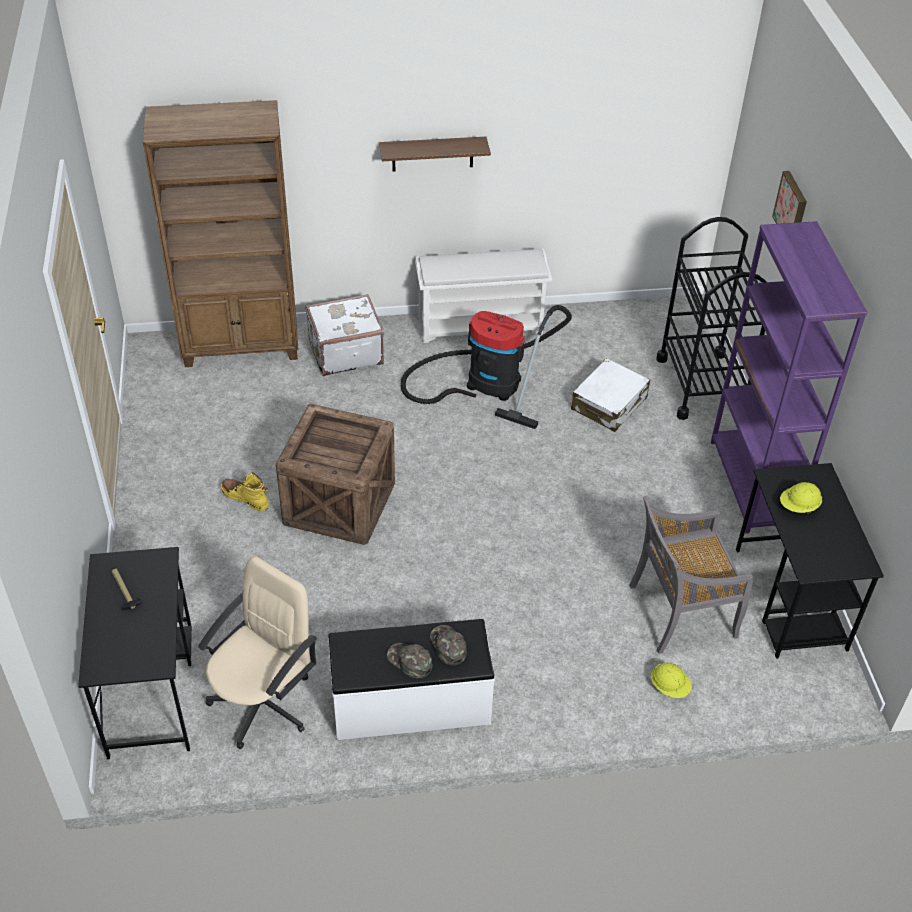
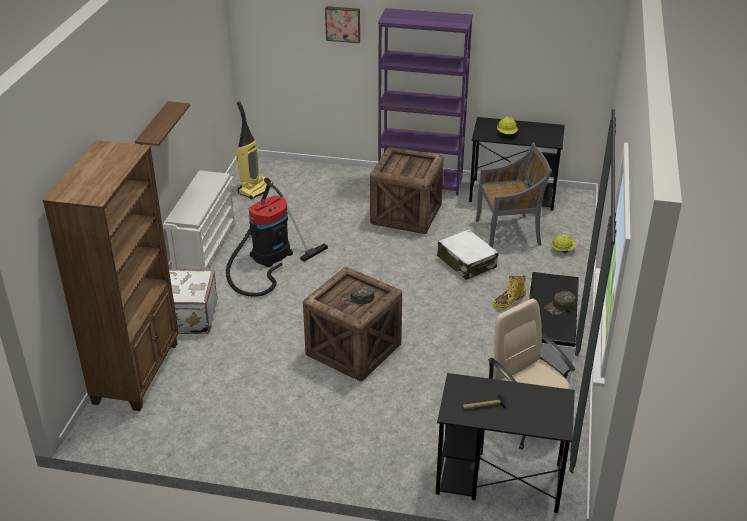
camera: 70 degrees left, 10 degrees down
yellow boot [221,472,269,511] -> yellow boot moved to [493,275,527,309]
green cap [430,625,467,665] -> green cap moved to [340,285,374,305]
white suitcase [571,358,650,432] -> white suitcase moved to [437,229,499,280]
grey chair [629,496,753,654] -> grey chair turned 105 degrees counterclockwise [475,143,552,247]
black cart [656,217,767,420] -> none
none -> vacuum cleaner [237,101,273,199]
none -> crate [370,147,444,234]

